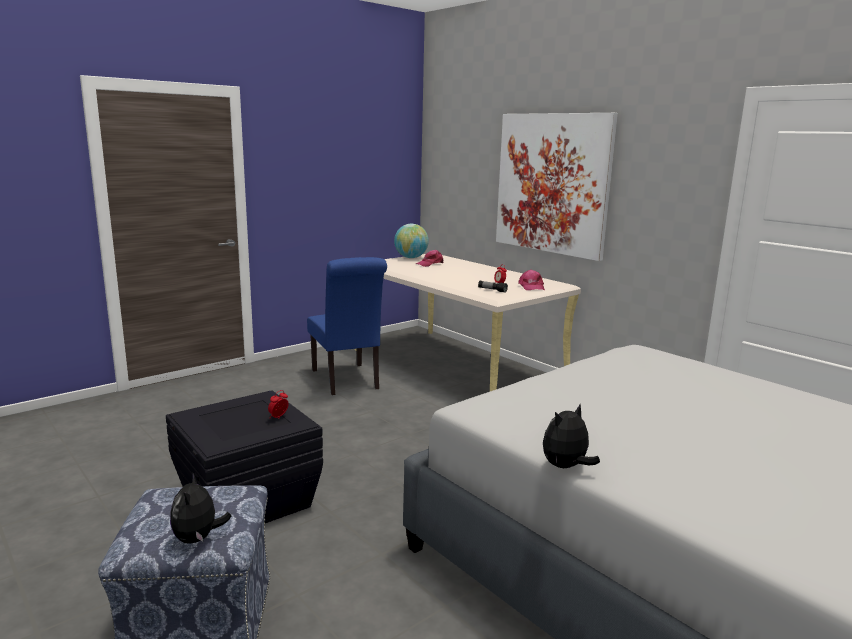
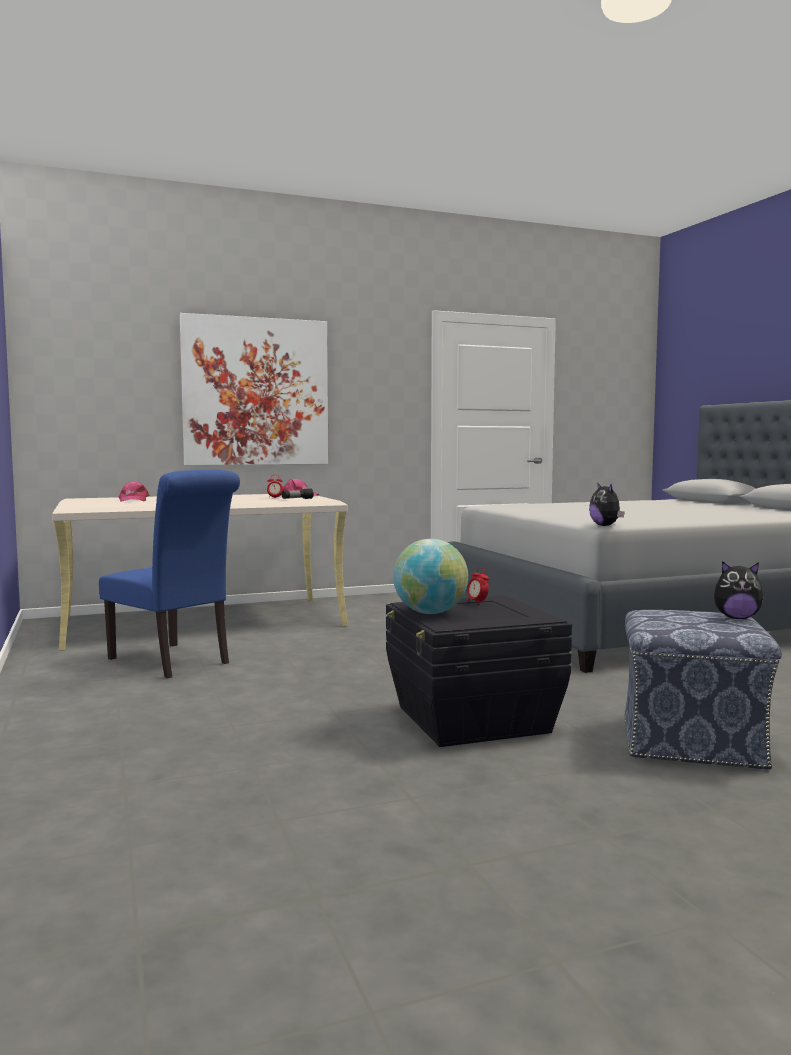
camera: 70 degrees left, 10 degrees down
blue chair [307,257,387,395] -> blue chair turned 45 degrees clockwise [99,470,240,678]
globe [394,224,429,258] -> globe moved to [393,539,468,614]
plush toy [543,404,600,468] -> plush toy moved to [589,482,624,526]

